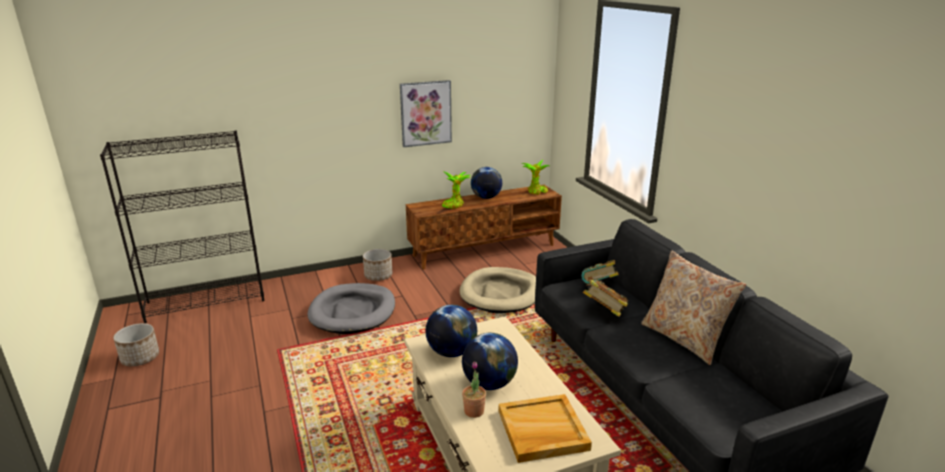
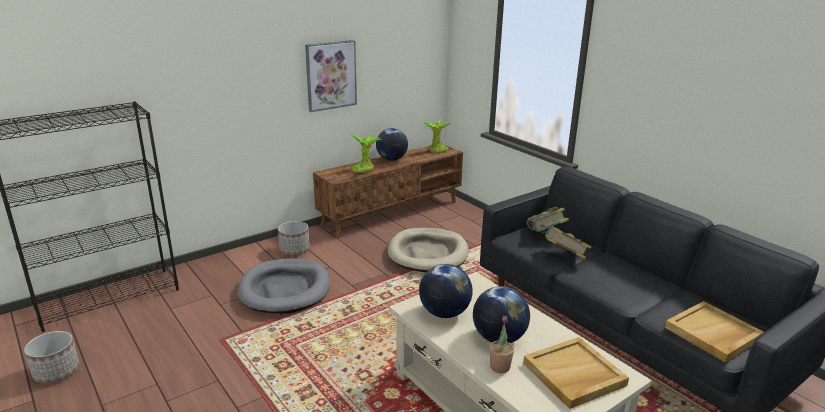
camera: 15 degrees left, 0 degrees up
beige pillow [641,251,746,365] -> none
none -> beige tray [665,301,764,362]

